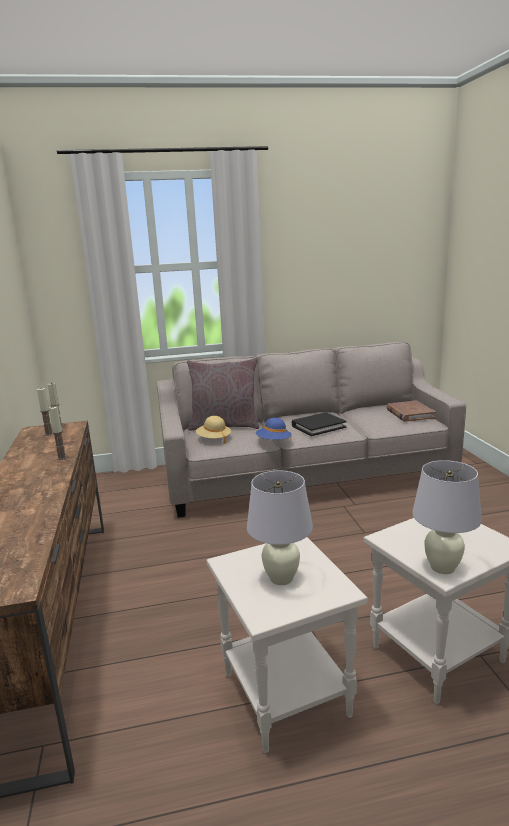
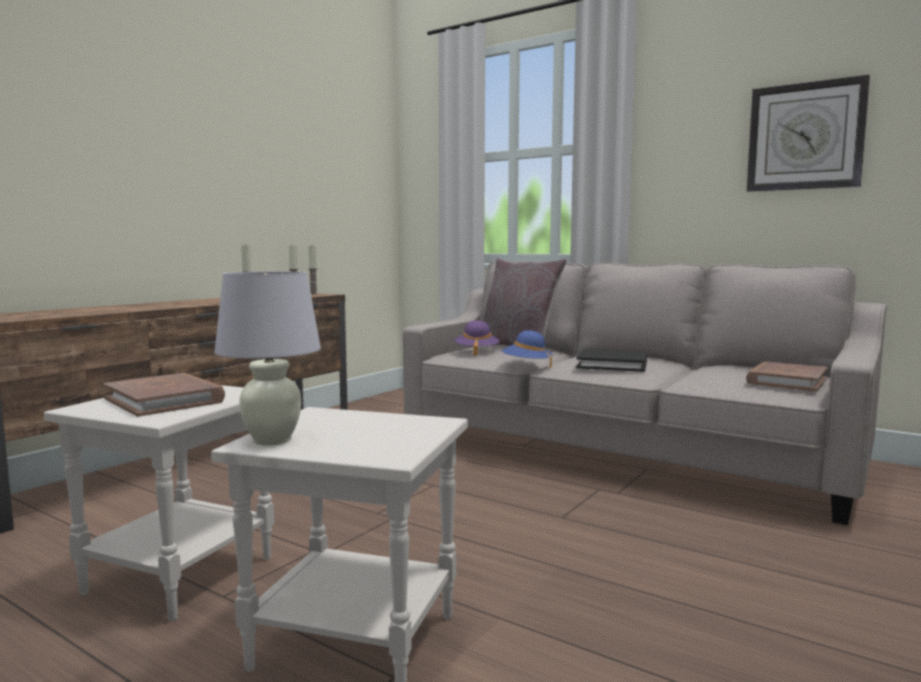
camera: 45 degrees right, 10 degrees down
beige hat [196,416,231,444] -> purple hat [455,320,500,356]
white table lamp [247,471,313,585] -> brown book [103,373,225,417]
none -> wall clock [747,75,870,192]

